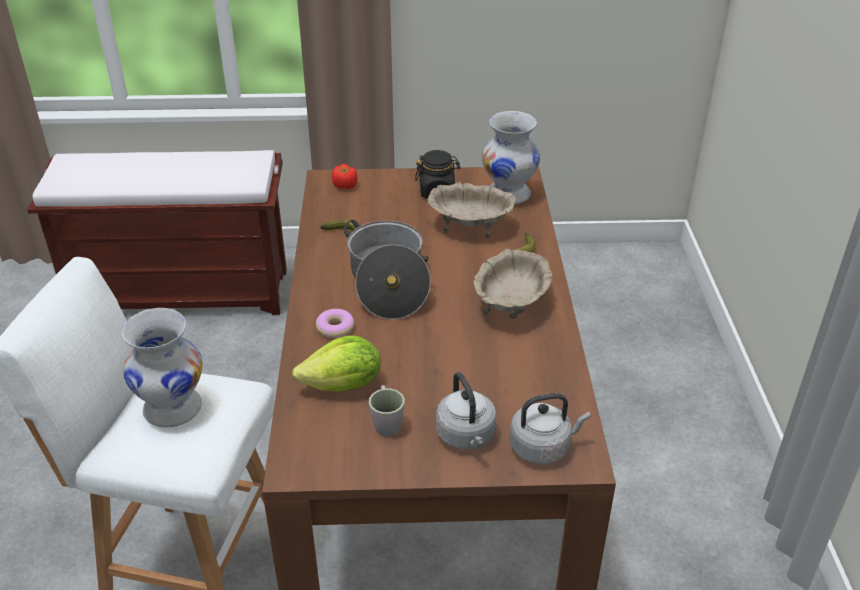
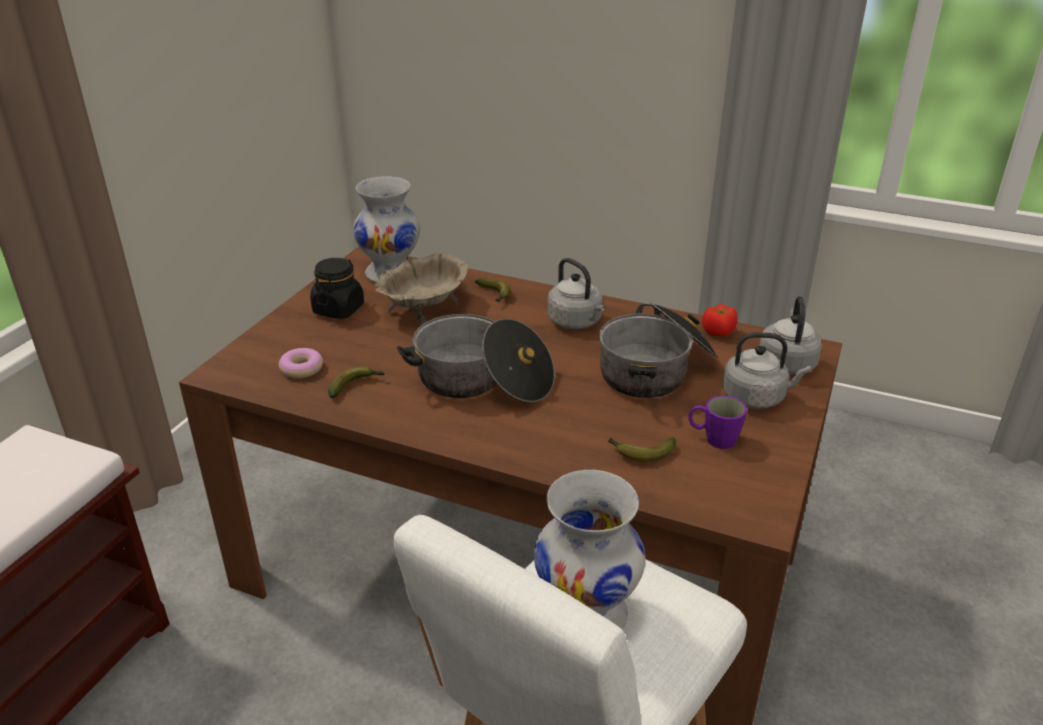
camera: 65 degrees left, 5 degrees down
lettuce [292,335,381,392] -> banana [608,437,676,462]
donut [315,309,354,338] -> donut moved to [279,348,323,378]
tomato [332,164,357,189] -> tomato moved to [702,304,737,337]
grey mug [369,385,405,436] -> purple mug [688,395,747,449]
beige bowl [473,249,552,319] -> grey kettle [547,258,605,329]
none -> cooking pot [599,303,718,398]

